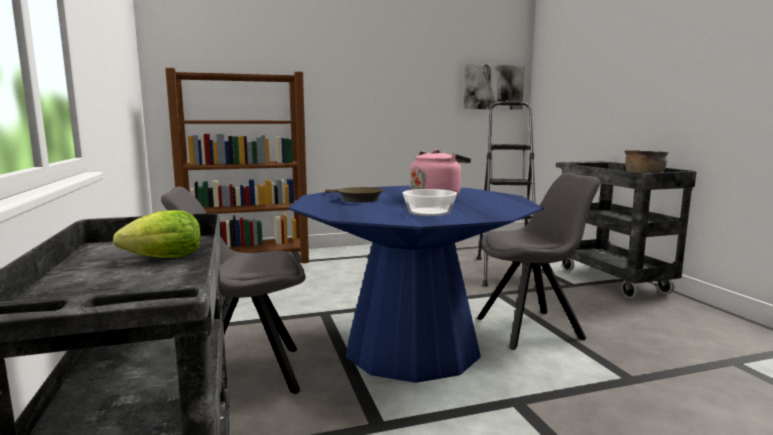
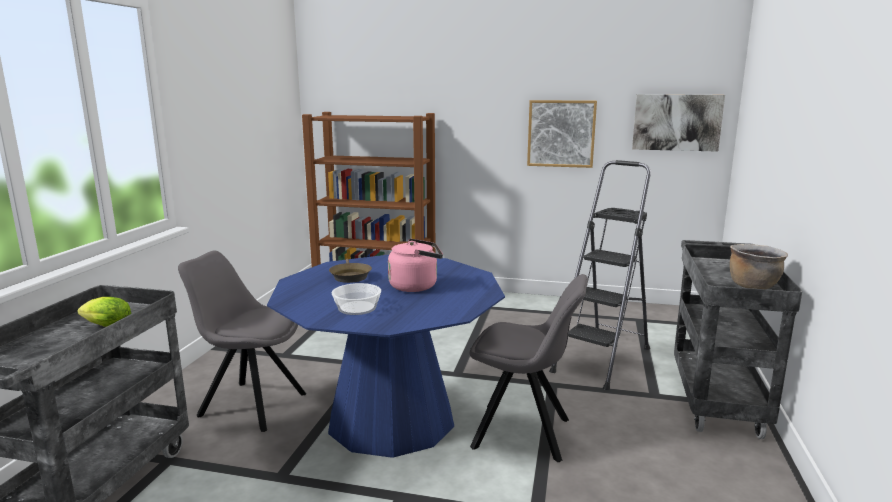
camera: 30 degrees right, 5 degrees up
none -> picture [527,100,597,168]

